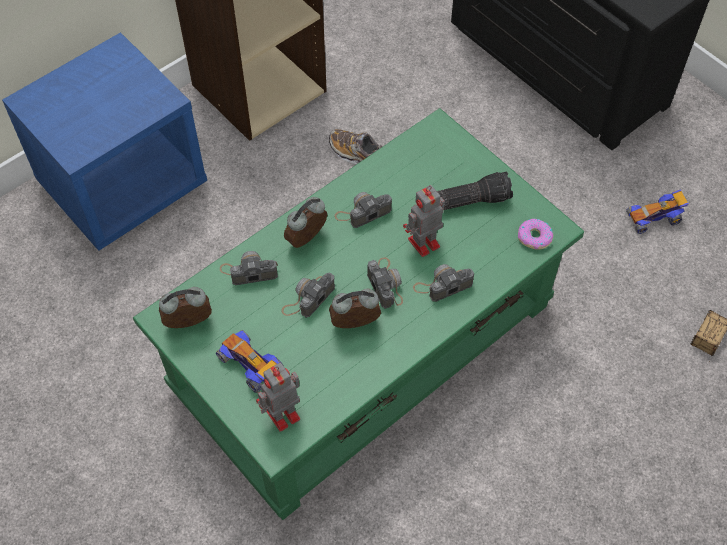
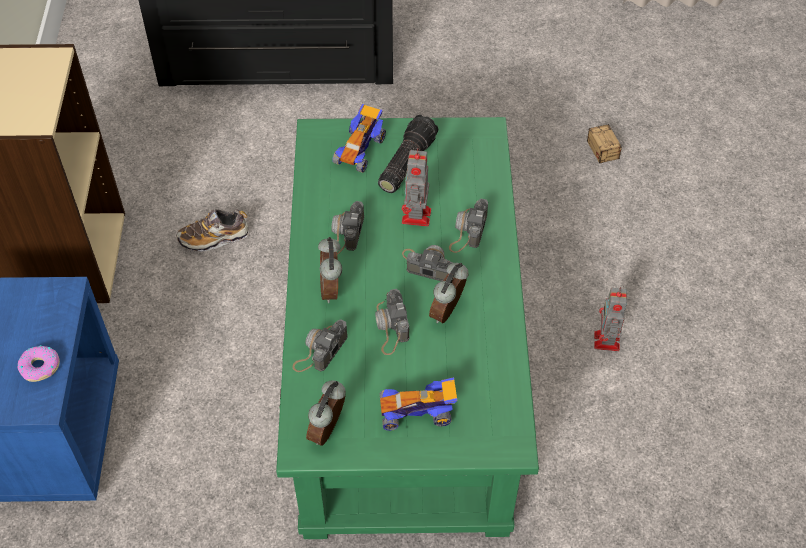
camera: 50 degrees left, 5 degrees down
toy robot [256,363,300,432] -> toy robot moved to [594,287,627,351]
donut [518,219,553,250] -> donut moved to [18,345,60,382]
toy car [626,189,689,234] -> toy car moved to [332,104,386,173]

